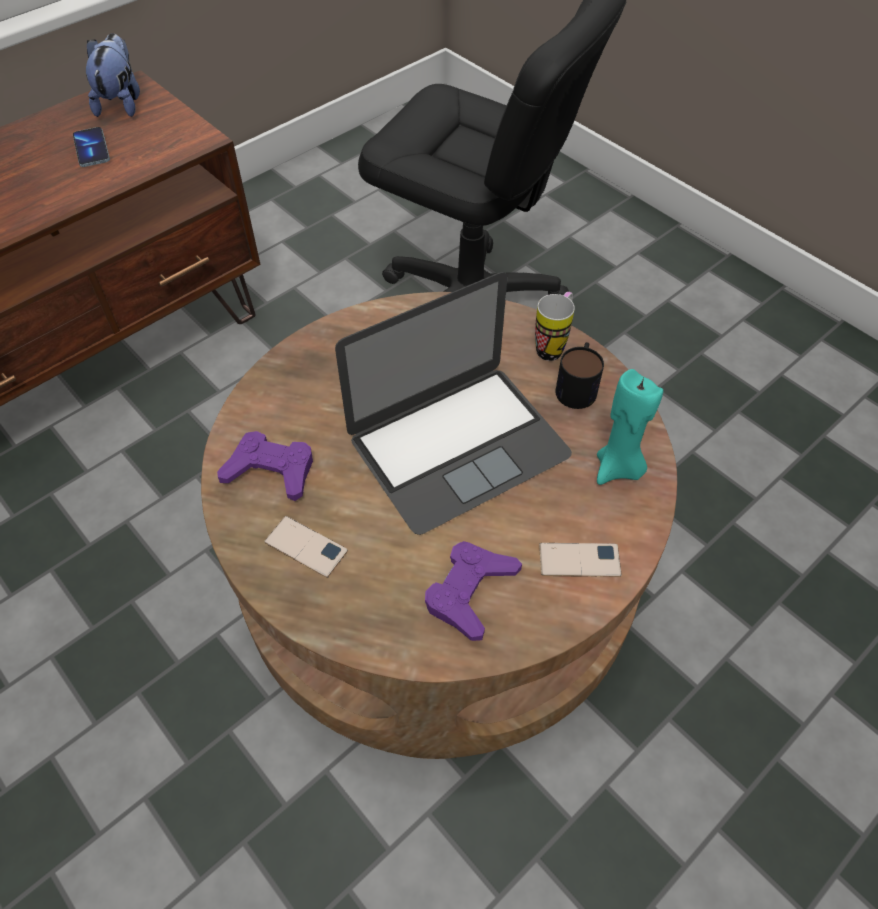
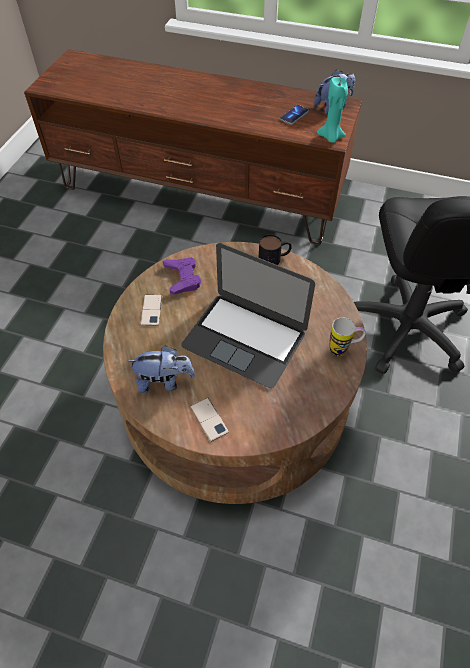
camera: 60 degrees right, 0 degrees up
purple game controller [425,541,522,641] -> plush toy [128,345,195,393]
mug [556,342,604,409] -> mug moved to [259,234,292,265]
turquoise candle [597,369,663,485] -> turquoise candle moved to [317,77,348,143]

